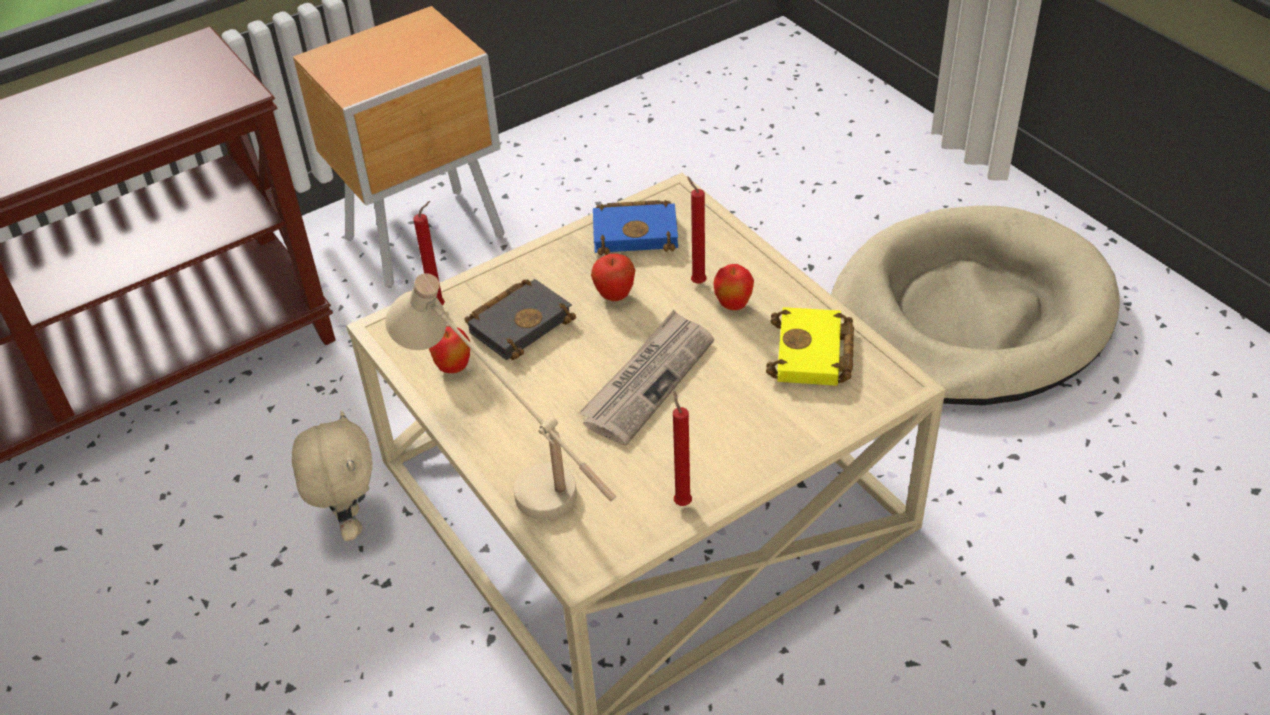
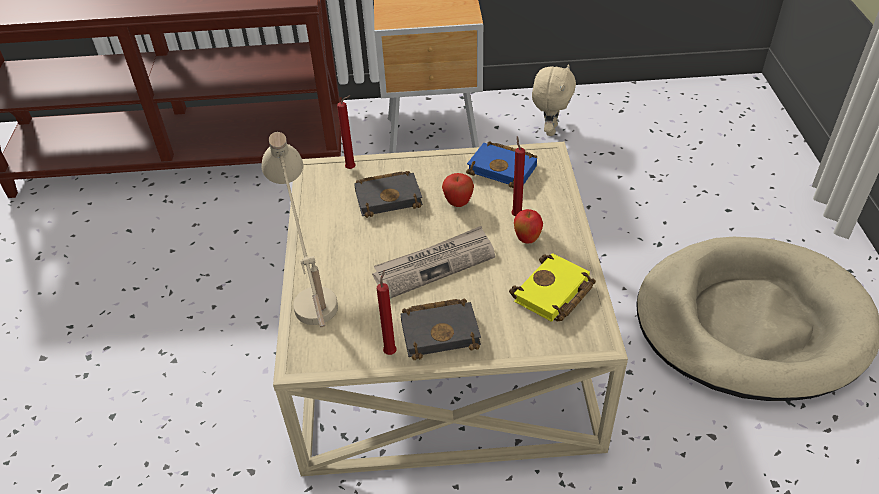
camera: 30 degrees right, 0 degrees up
beige plush toy [292,411,373,541] -> beige plush toy moved to [532,64,576,136]
apple [429,327,470,373] -> none
none -> black book [401,299,481,360]

